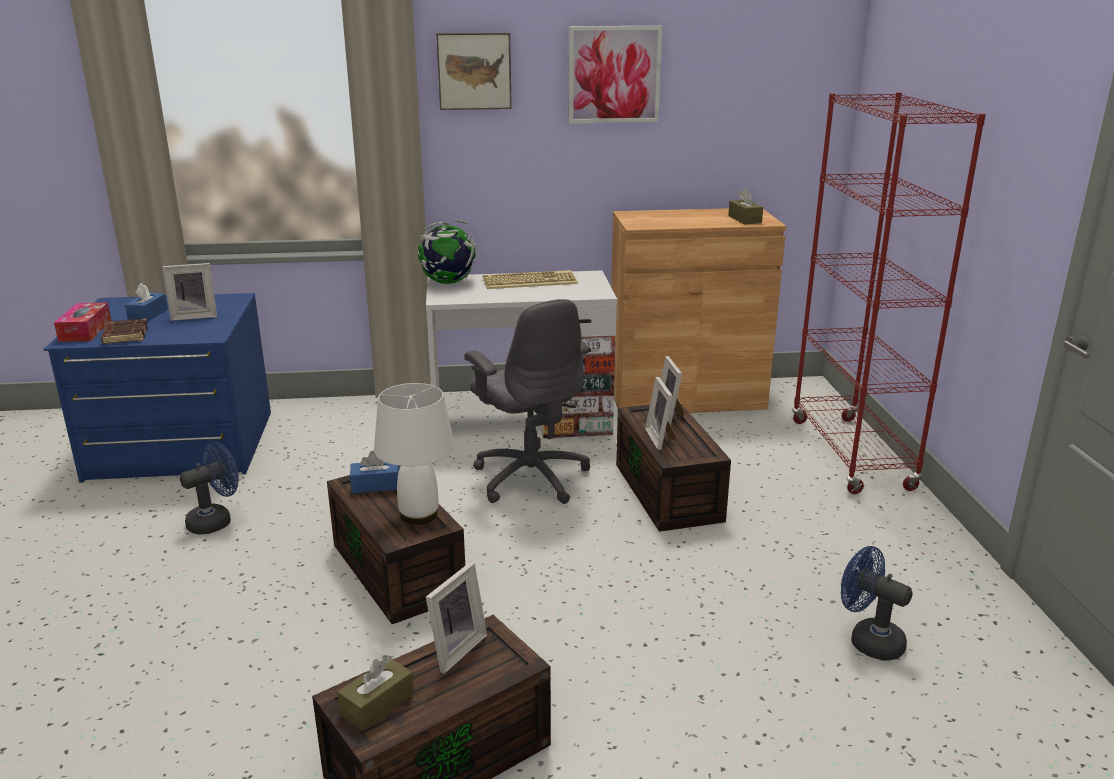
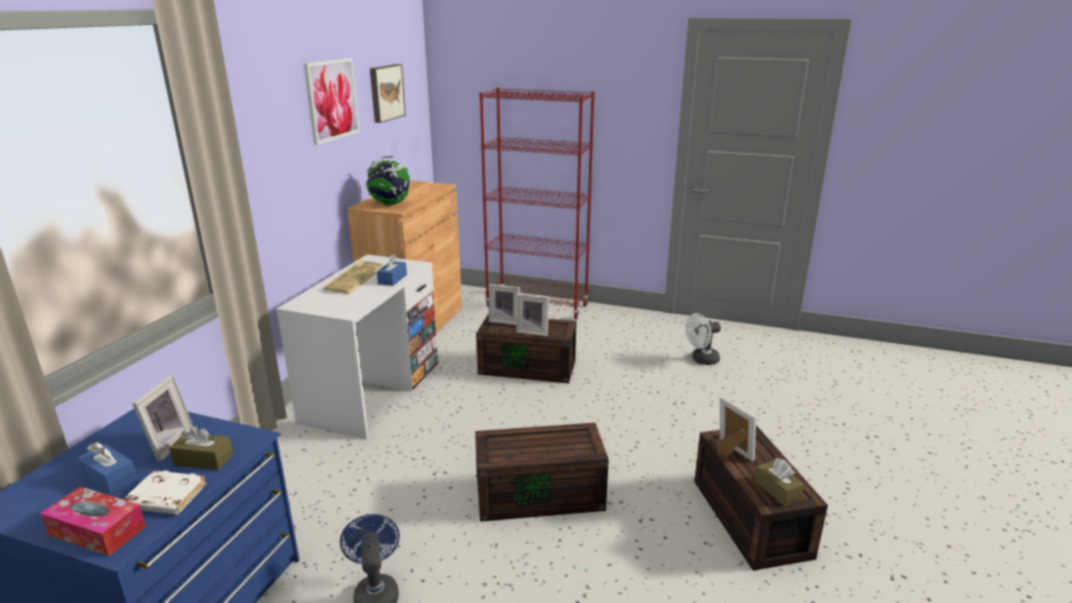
camera: 65 degrees left, 0 degrees up
brown book [101,318,148,344] -> white book [123,470,207,514]
blue tissue box [350,451,399,493] -> blue tissue box moved to [377,254,407,286]
white table lamp [374,383,454,525] -> none
globe [418,220,476,284] -> globe moved to [366,156,411,205]
picture [436,33,512,110] -> picture moved to [370,64,406,123]
grey office chair [464,299,590,504] -> none
brown tissue box [728,188,763,224] -> brown tissue box moved to [169,425,234,470]
blue fan [841,546,913,661] -> white fan [686,313,721,365]

